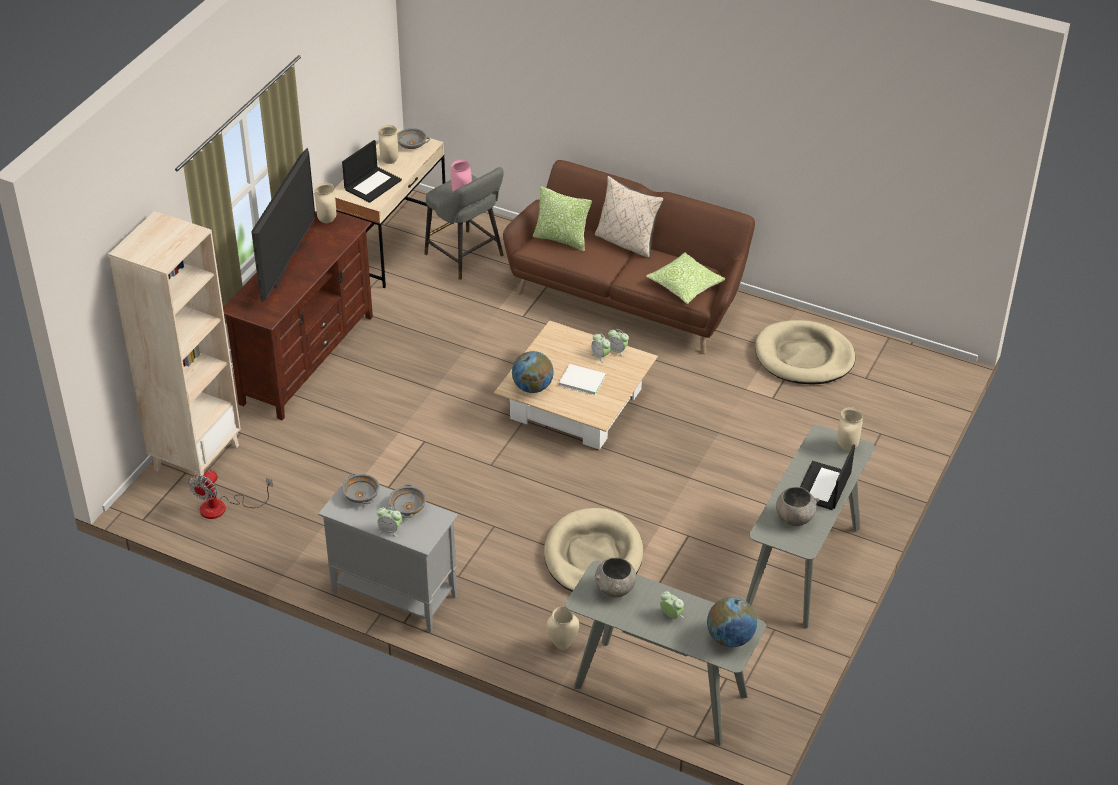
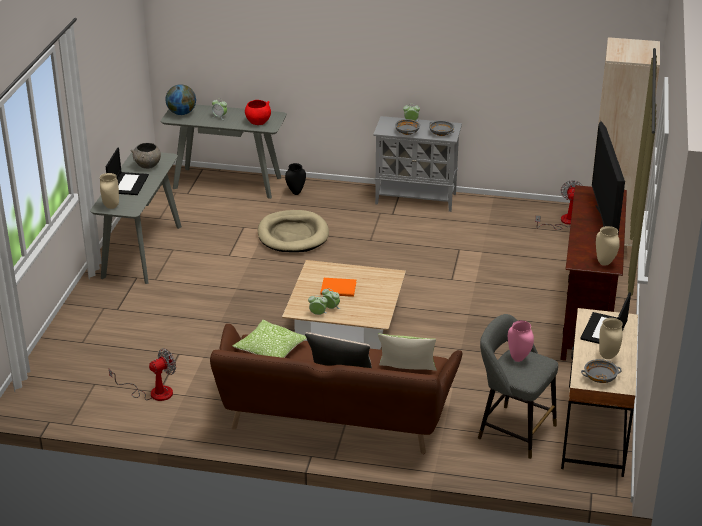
camera: 165 degrees right, 10 degrees down
globe [512,351,554,393] -> none
beige vase [546,607,579,650] -> black vase [285,163,306,195]
white book [559,364,606,395] -> orange book [320,278,356,297]
grey bowl [595,558,636,598] -> red bowl [245,100,271,125]
beige dog bed [755,320,856,385] -> fan [109,348,176,401]

